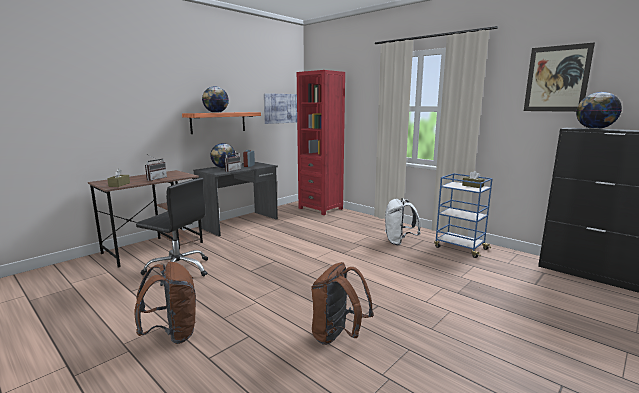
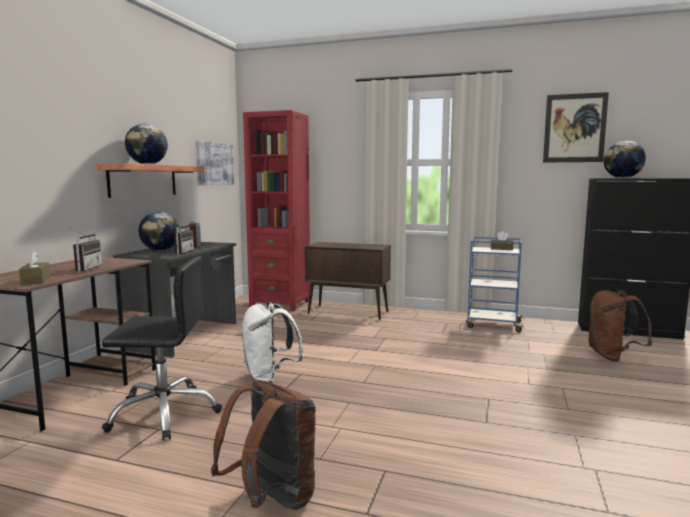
camera: 25 degrees left, 5 degrees down
brown backpack [311,262,374,345] -> brown backpack moved to [588,289,652,362]
white backpack [385,198,421,246] -> white backpack moved to [242,302,304,383]
none -> brown cabinet [305,242,391,320]

